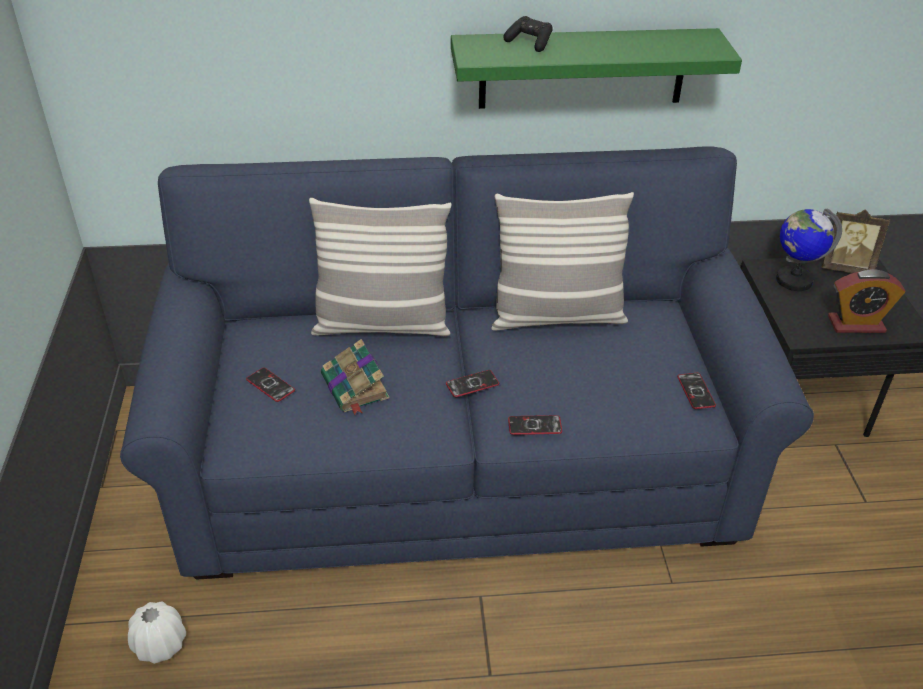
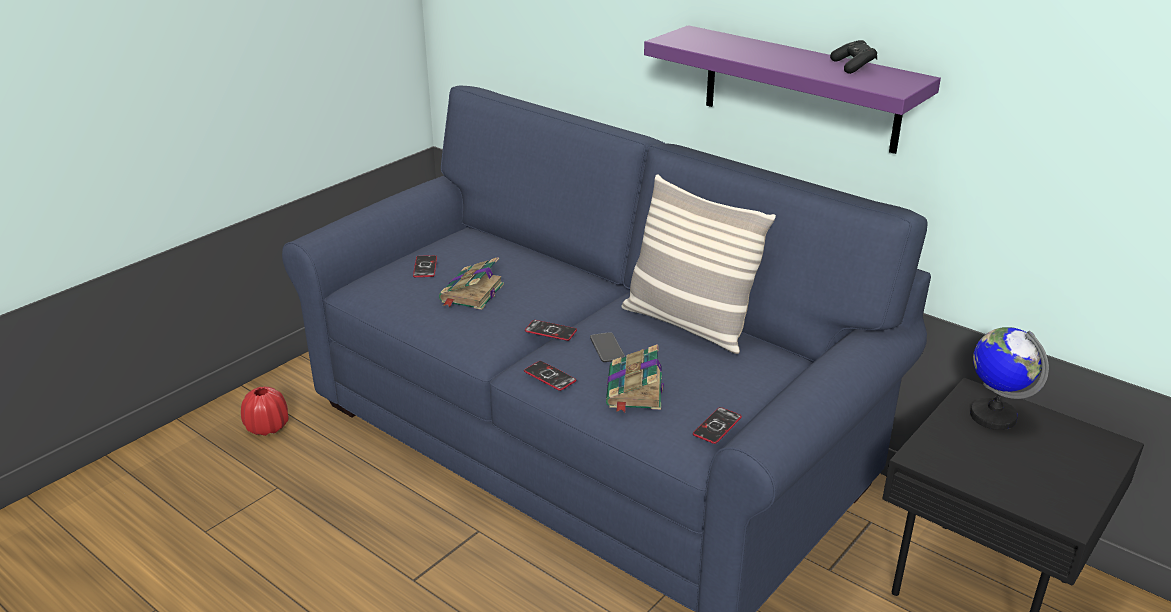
camera: 45 degrees right, 10 degrees down
white vase [128,601,186,664] -> red vase [241,386,289,436]
pillow [309,198,451,336] -> none
green shelf [451,28,742,109] -> purple shelf [644,25,941,154]
black game controller [503,16,553,52] -> black game controller moved to [830,40,877,74]
picture frame [822,210,890,273] -> none
alarm clock [828,269,906,333] -> none
none -> phone [590,332,625,362]
none -> book [606,344,664,413]

